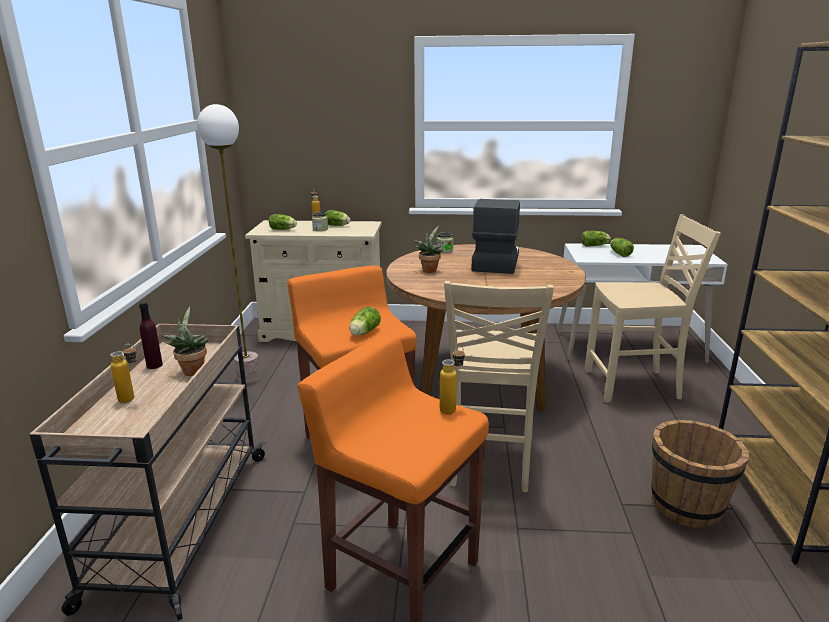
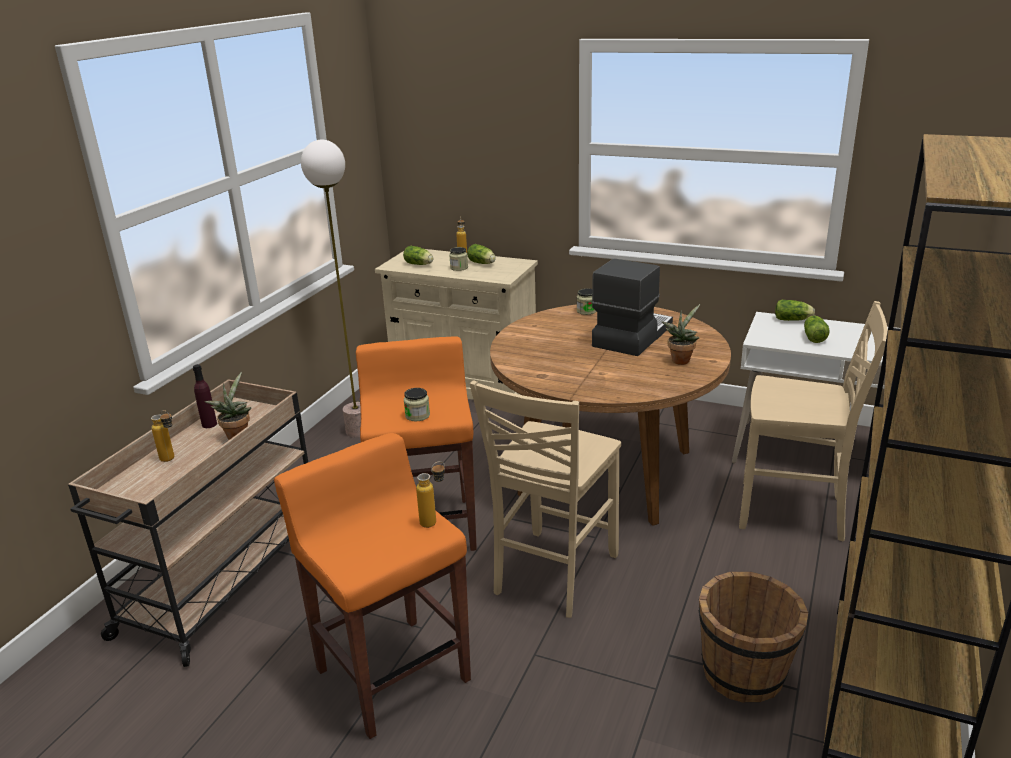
camera: 20 degrees right, 5 degrees up
lettuce [349,307,381,335] -> jar [404,388,430,422]
potted plant [413,226,443,273] -> potted plant moved to [662,304,700,365]

